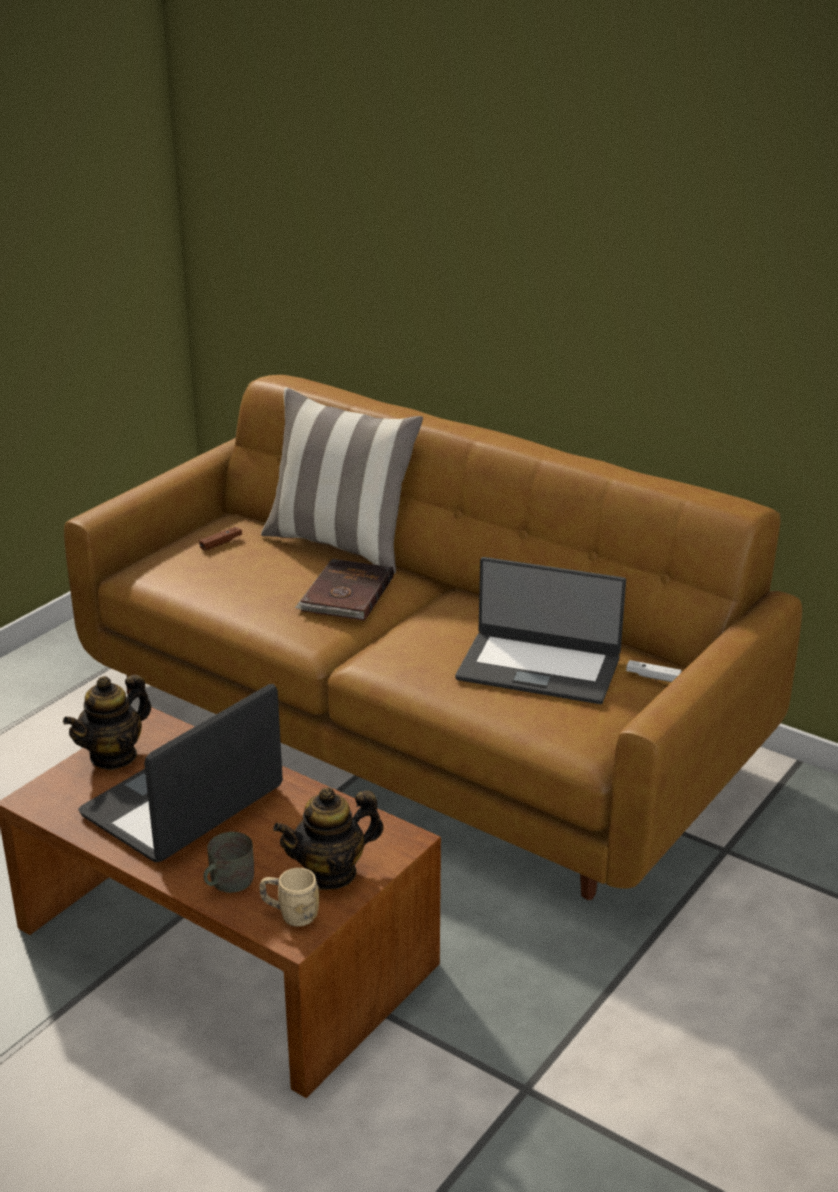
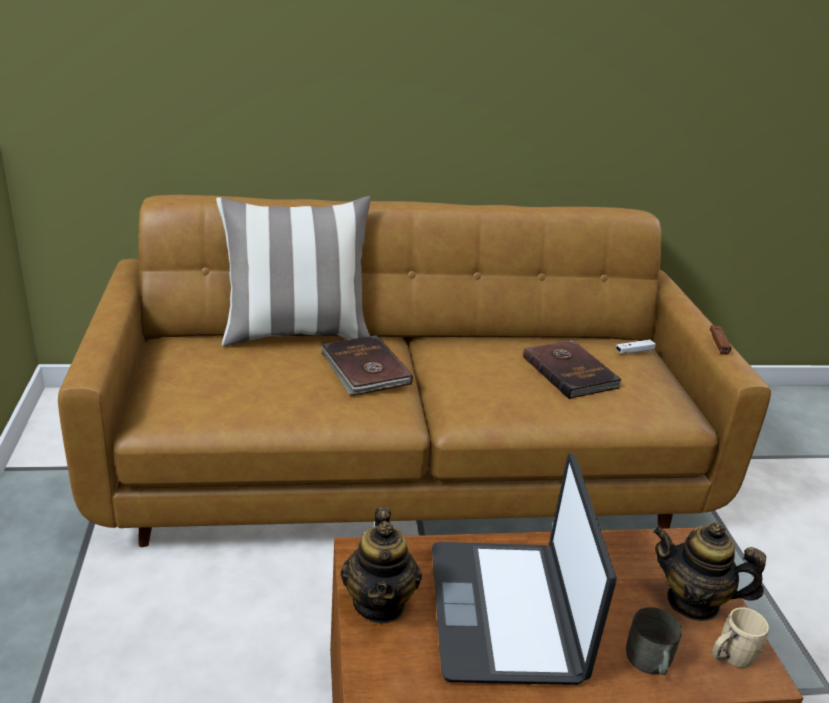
camera: 45 degrees left, 0 degrees up
brown game controller [199,527,242,551] -> brown game controller moved to [710,325,732,354]
teapot [273,787,384,890] -> teapot turned 90 degrees clockwise [653,522,766,621]
laptop [455,557,626,704] -> brown book [523,340,622,399]

